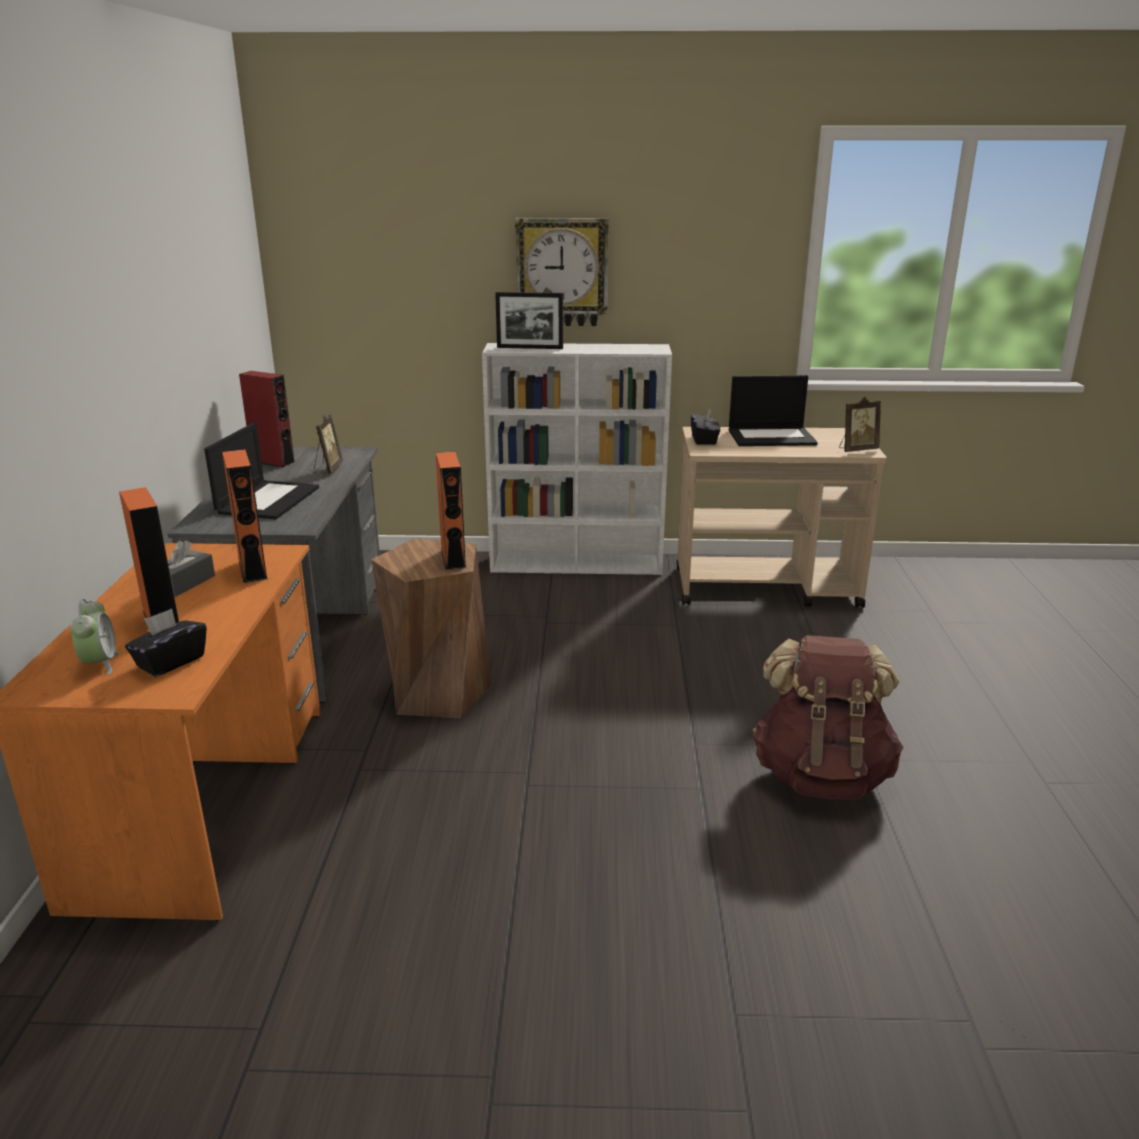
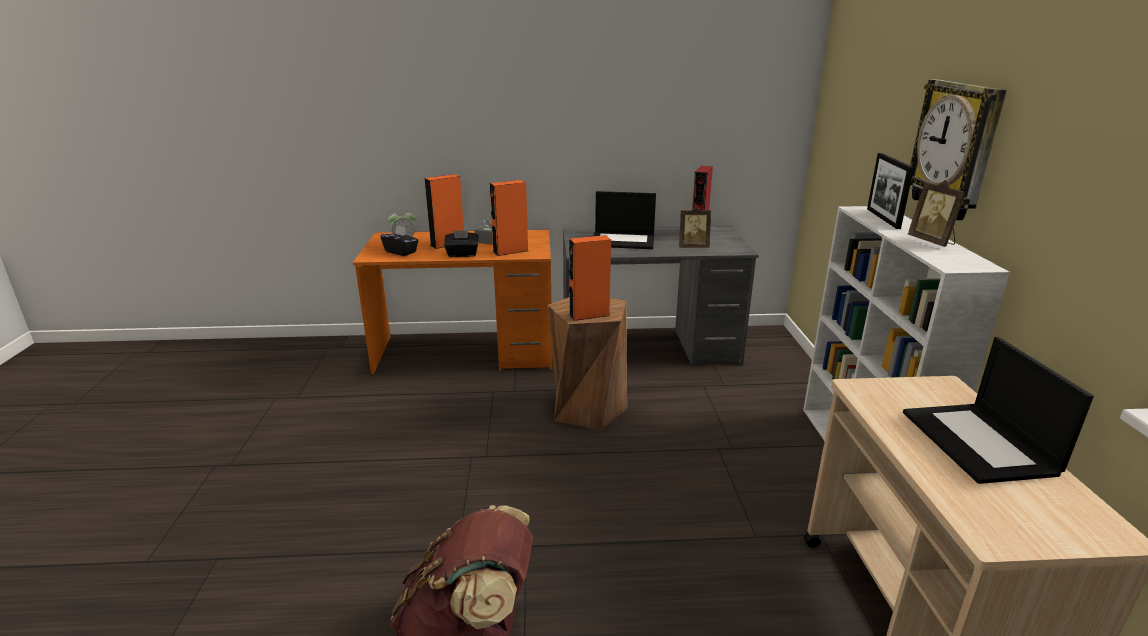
camera: 85 degrees right, 0 degrees up
black tissue box [691,409,720,445] -> black tissue box moved to [444,230,479,257]
picture frame [839,397,881,452] -> picture frame moved to [908,180,966,247]

